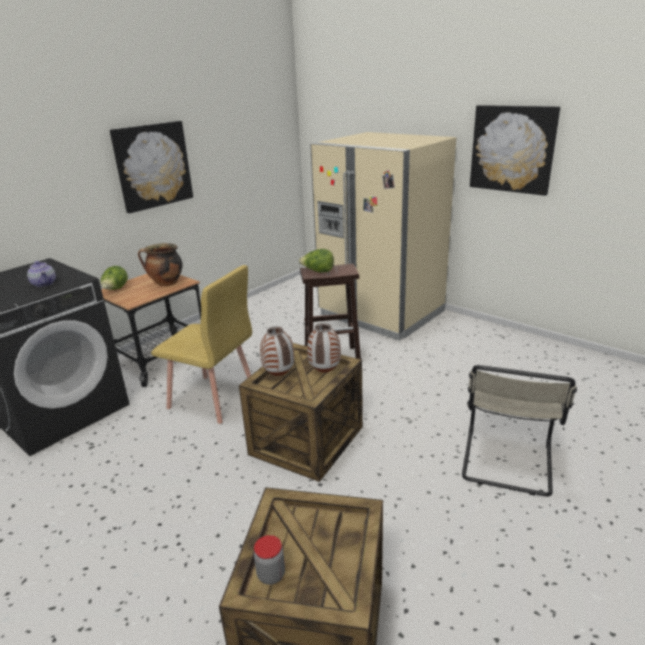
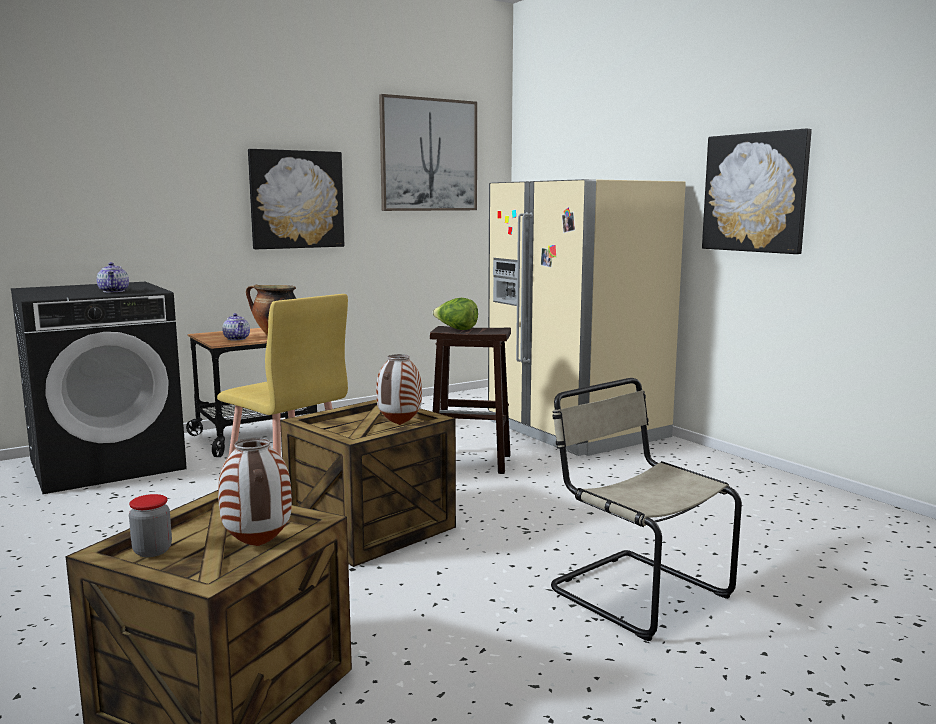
camera: 15 degrees right, 15 degrees down
lettuce [101,266,128,290] -> none
vase [260,326,294,376] -> vase moved to [218,437,292,546]
beige chair [462,365,577,497] -> beige chair turned 105 degrees clockwise [551,378,742,641]
none -> teapot [222,313,250,340]
none -> picture [379,94,477,211]

